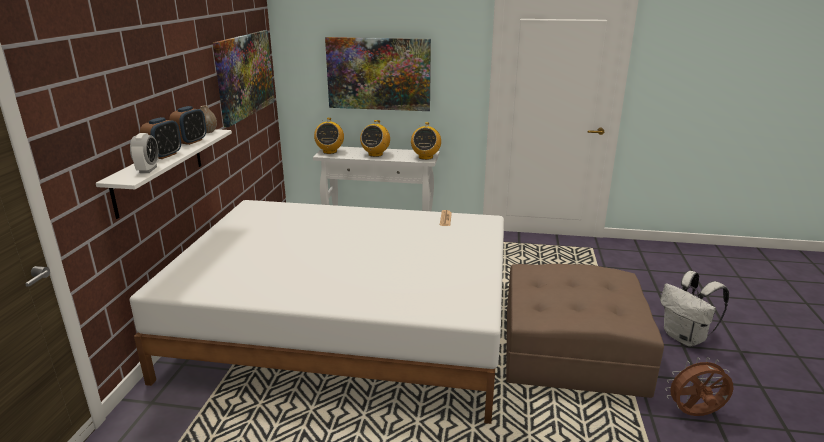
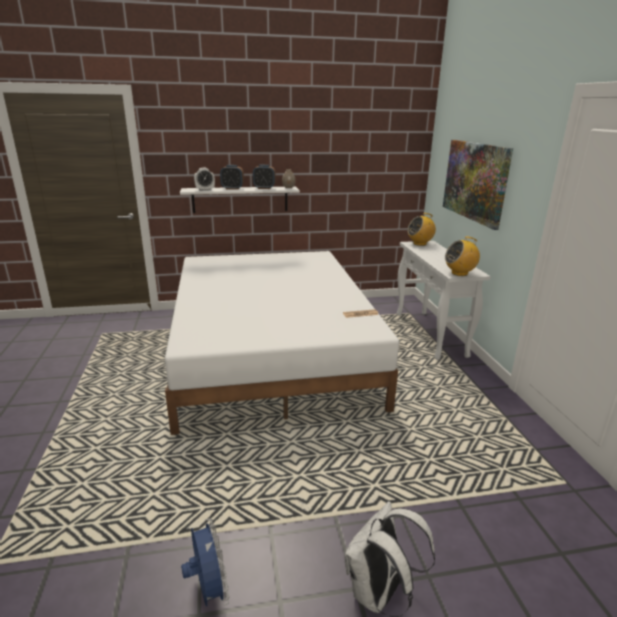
camera: 70 degrees right, 0 degrees up
picture [213,30,275,127] -> none
radio [360,120,390,157] -> none
brown ottoman [506,264,664,398] -> none
brown fan [665,357,733,416] -> blue fan [181,519,229,607]

